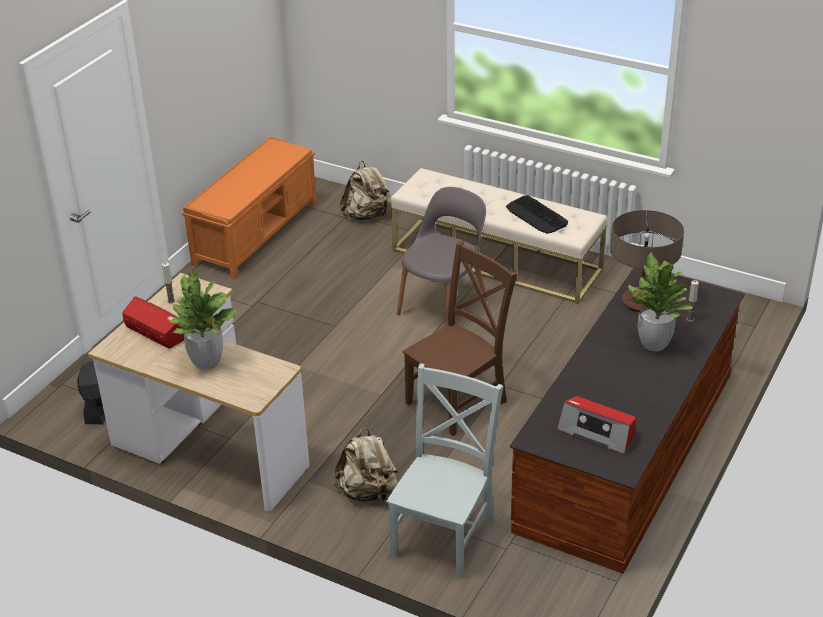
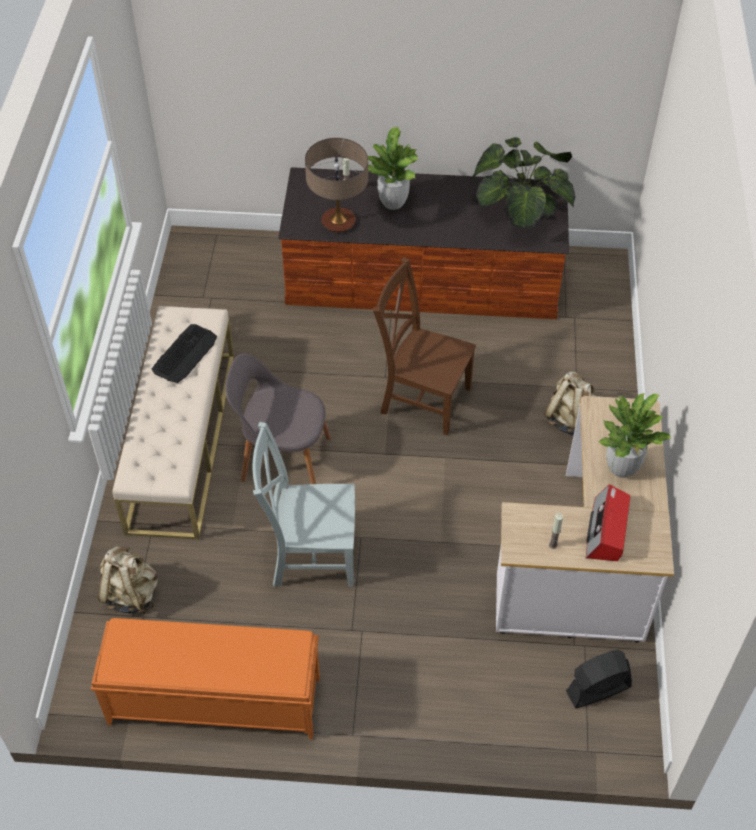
camera: 115 degrees left, 15 degrees up
grey chair [386,363,503,579] -> grey chair moved to [252,422,355,587]
radio [557,396,636,454] -> potted plant [470,137,575,229]

